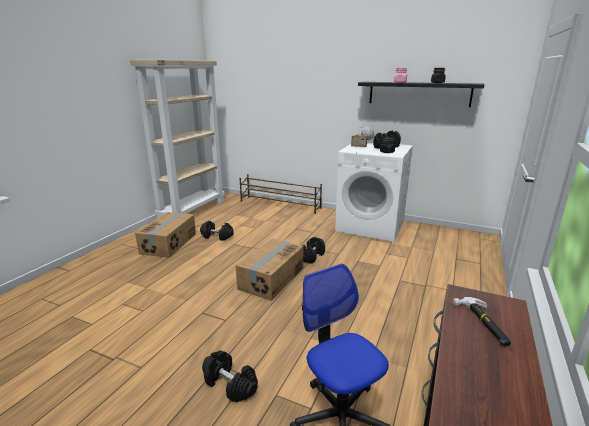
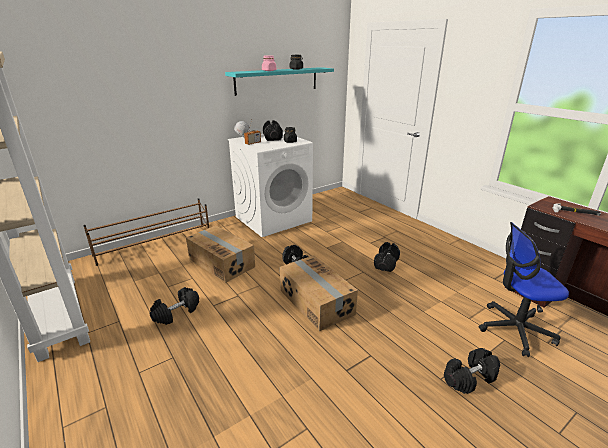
camera: 60 degrees left, 5 degrees up
cardboard box [135,212,196,258] -> cardboard box moved to [186,226,255,283]
black shelf [358,82,484,107] -> turquoise shelf [225,67,334,96]
none -> black dumbbell [374,242,400,272]

